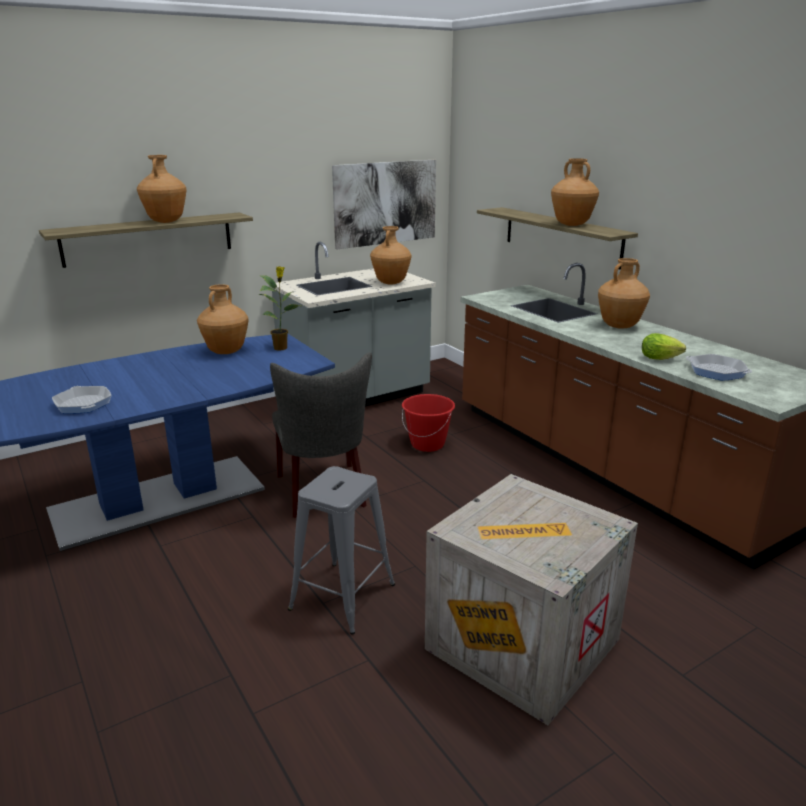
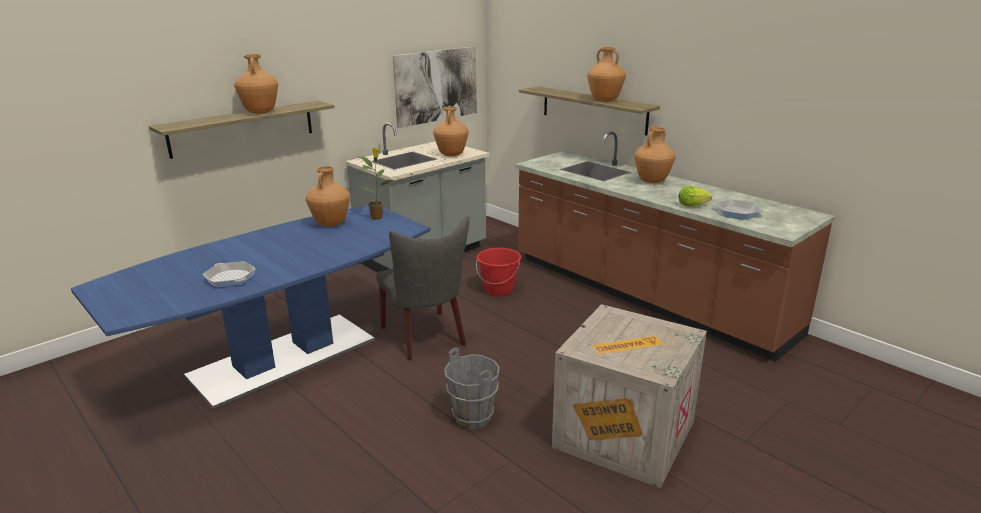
camera: 10 degrees left, 0 degrees up
grey stool [288,466,395,635] -> grey bucket [444,347,500,429]

